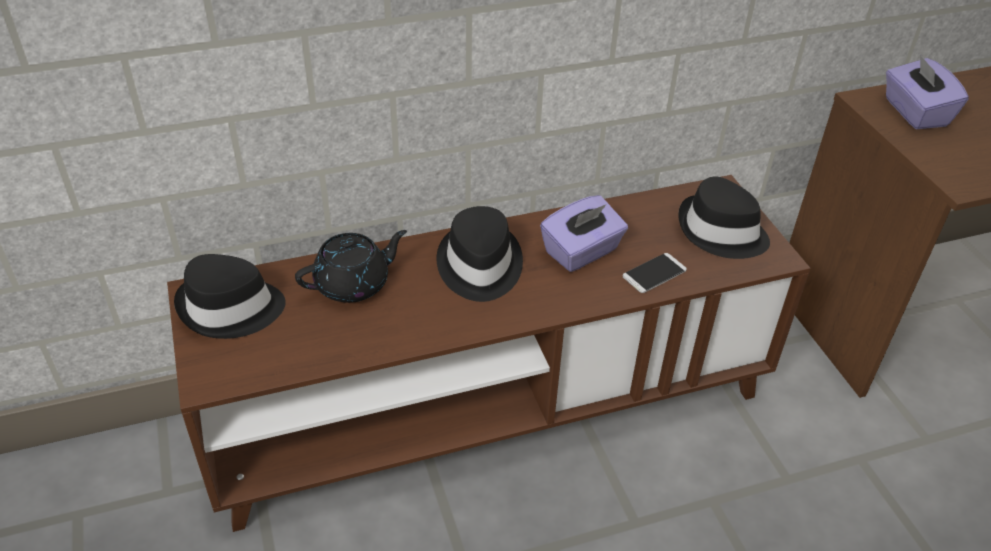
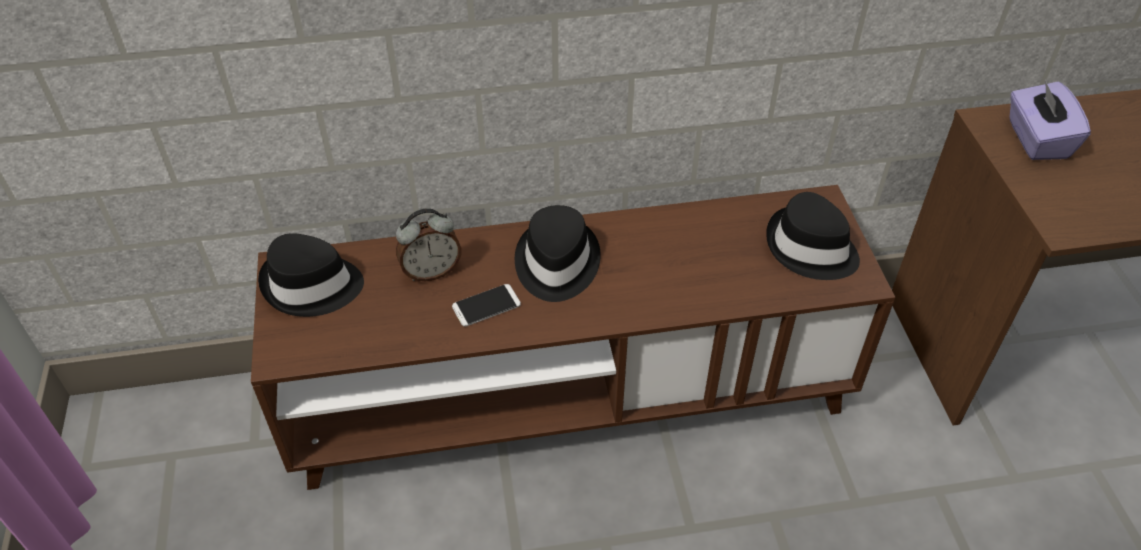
camera: 10 degrees right, 5 degrees up
black teapot [295,230,407,303] -> alarm clock [396,208,461,281]
purple tissue box [540,195,628,272] -> none
phone [623,253,687,293] -> phone moved to [452,284,521,327]

